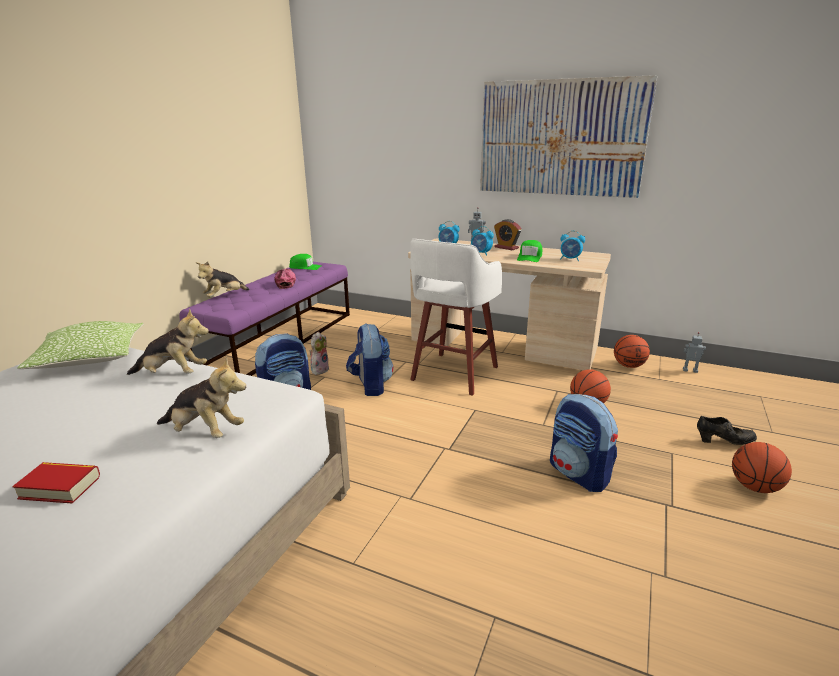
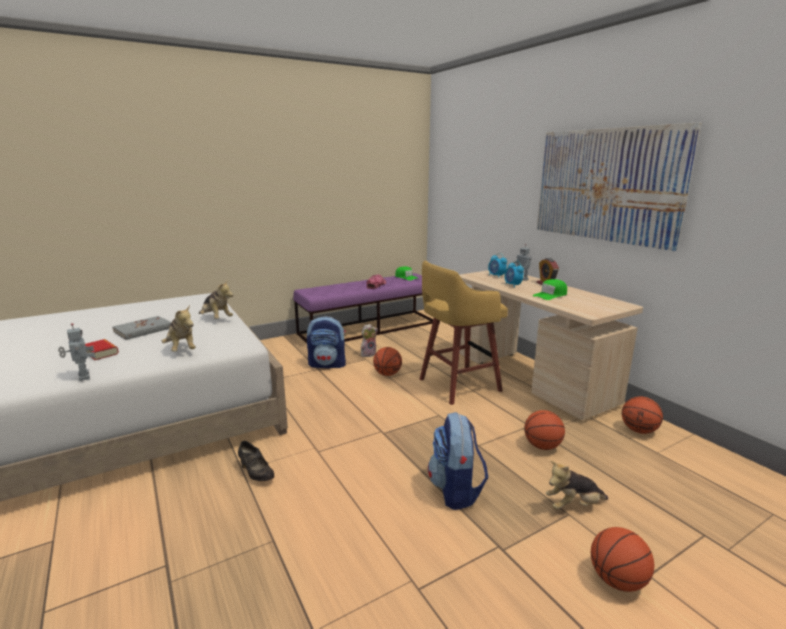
camera: 35 degrees right, 5 degrees down
pillow [17,321,144,369] -> none
plush toy [196,261,250,297] -> plush toy moved to [546,461,608,510]
backpack [346,324,393,396] -> basketball [373,347,402,376]
white stool [410,239,502,396] -> yellow stool [420,261,508,405]
alarm clock [560,231,585,261] -> none
toy robot [683,332,706,373] -> toy robot moved to [58,323,96,381]
black shoe [697,416,757,445] -> black shoe moved to [238,441,274,481]
none -> grey book [112,316,171,340]

